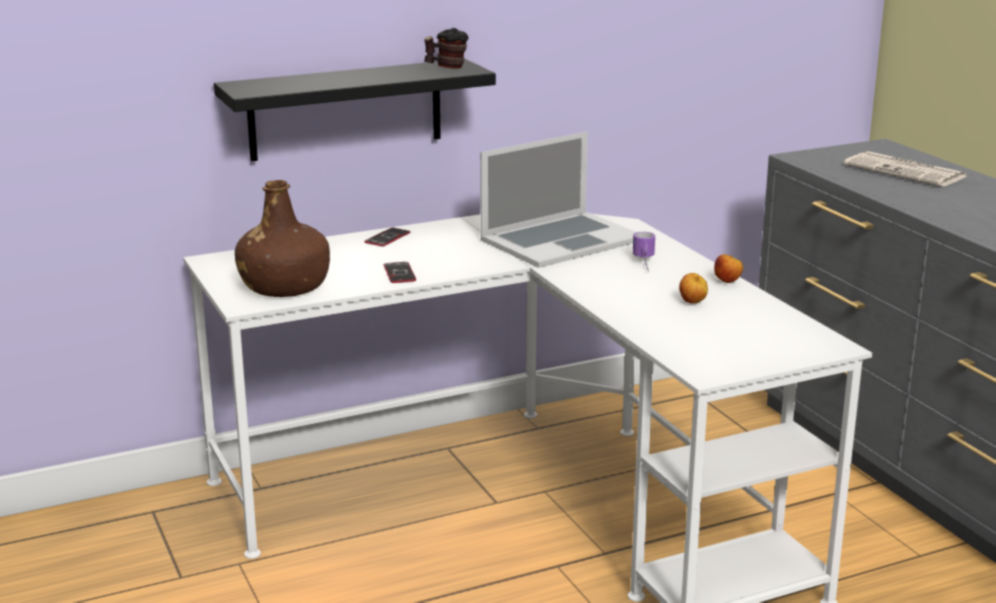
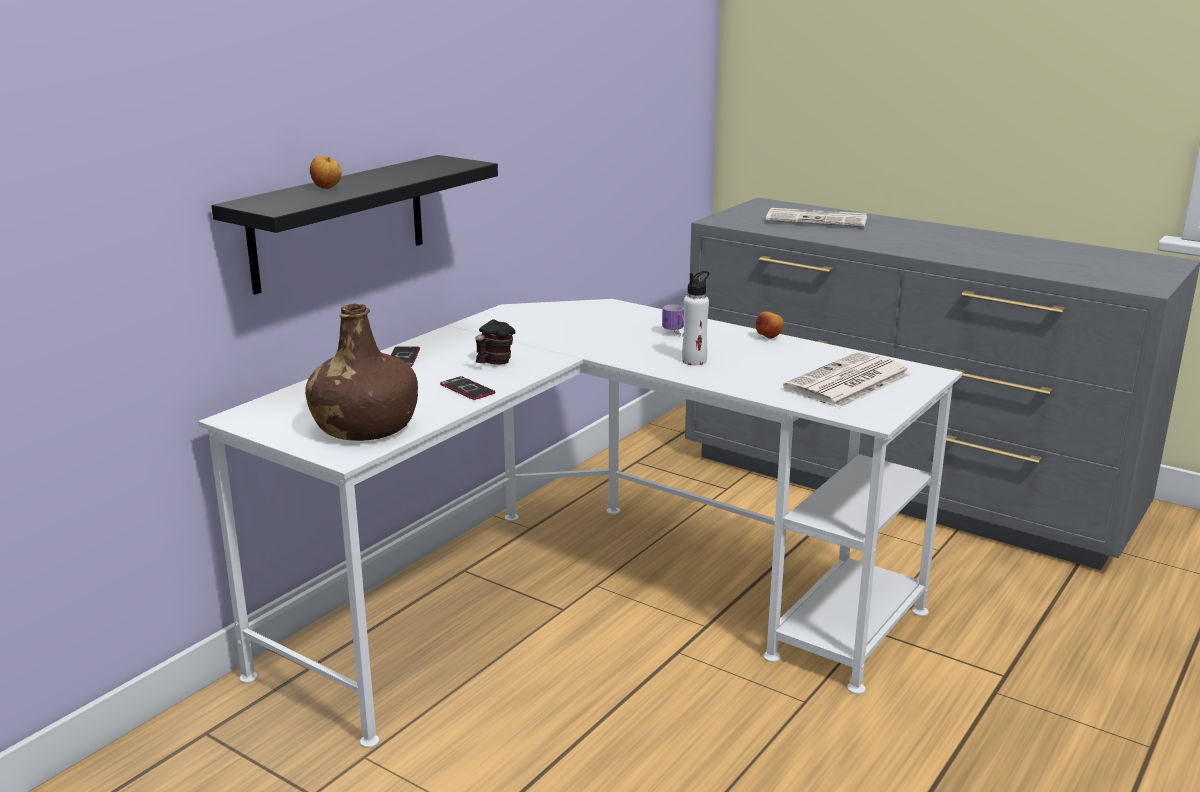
camera: 30 degrees left, 0 degrees up
mug [424,28,468,69] -> mug moved to [475,319,516,365]
laptop [480,132,636,268] -> none
apple [679,273,708,304] -> apple moved to [310,155,342,189]
none -> white bottle [682,271,709,365]
none -> newspaper [783,352,912,408]

